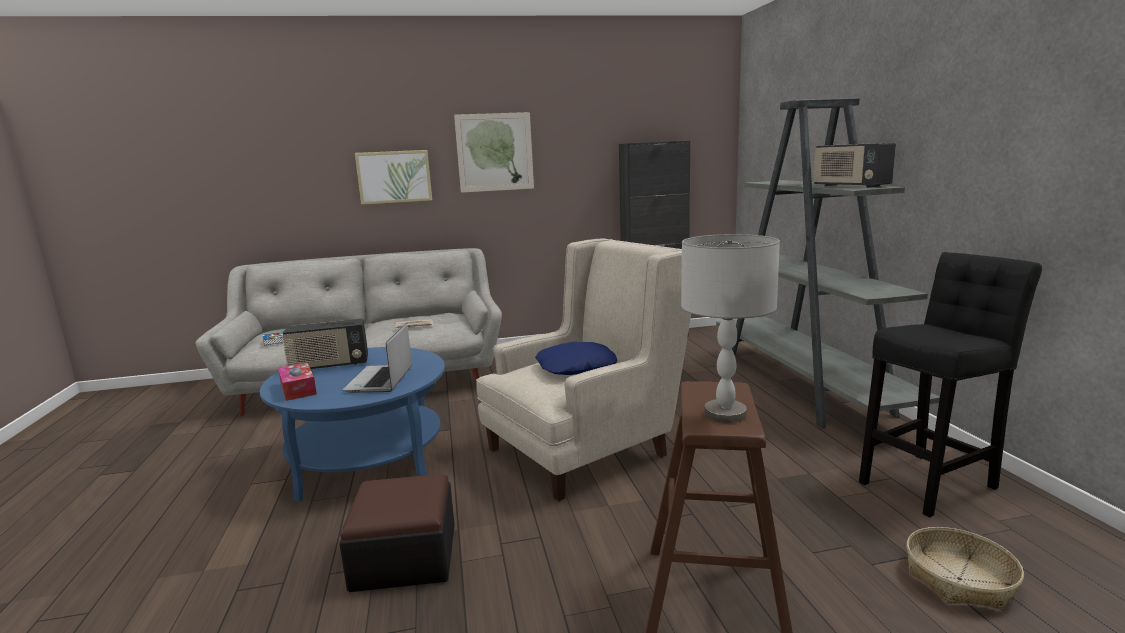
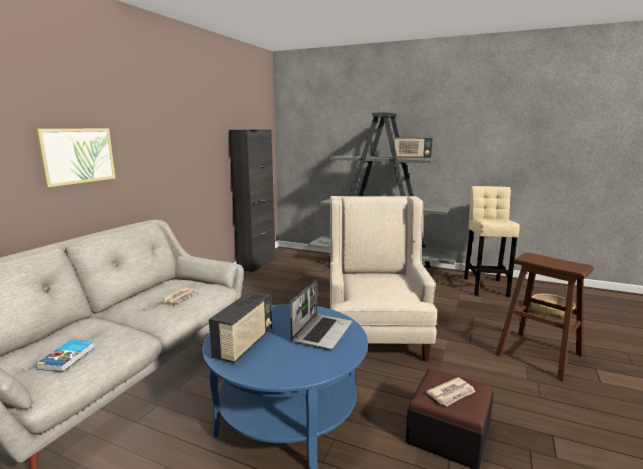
camera: 55 degrees left, 0 degrees up
tissue box [278,362,317,401] -> none
laptop [343,323,412,393] -> laptop turned 105 degrees counterclockwise [290,280,352,350]
picture [454,112,534,193] -> none
blue pillow [535,342,618,375] -> none
grey table lamp [681,234,780,423] -> none
black stool [859,252,1042,517] -> beige stool [464,186,520,297]
none -> newspaper [426,377,476,407]

